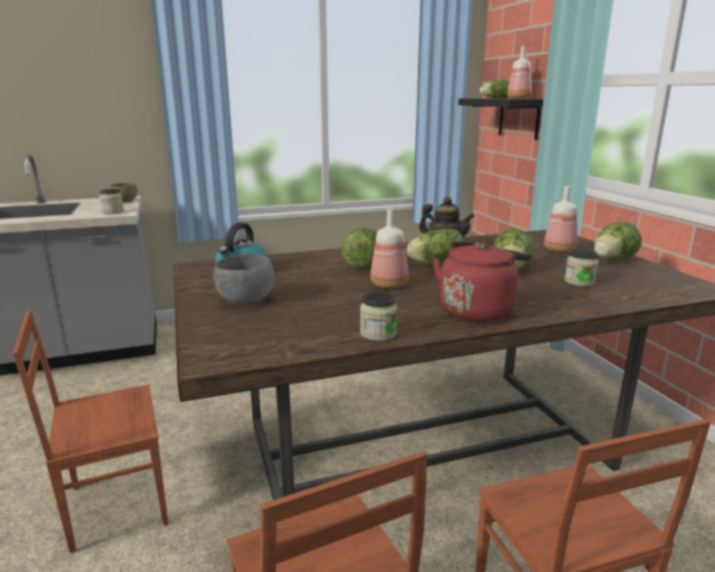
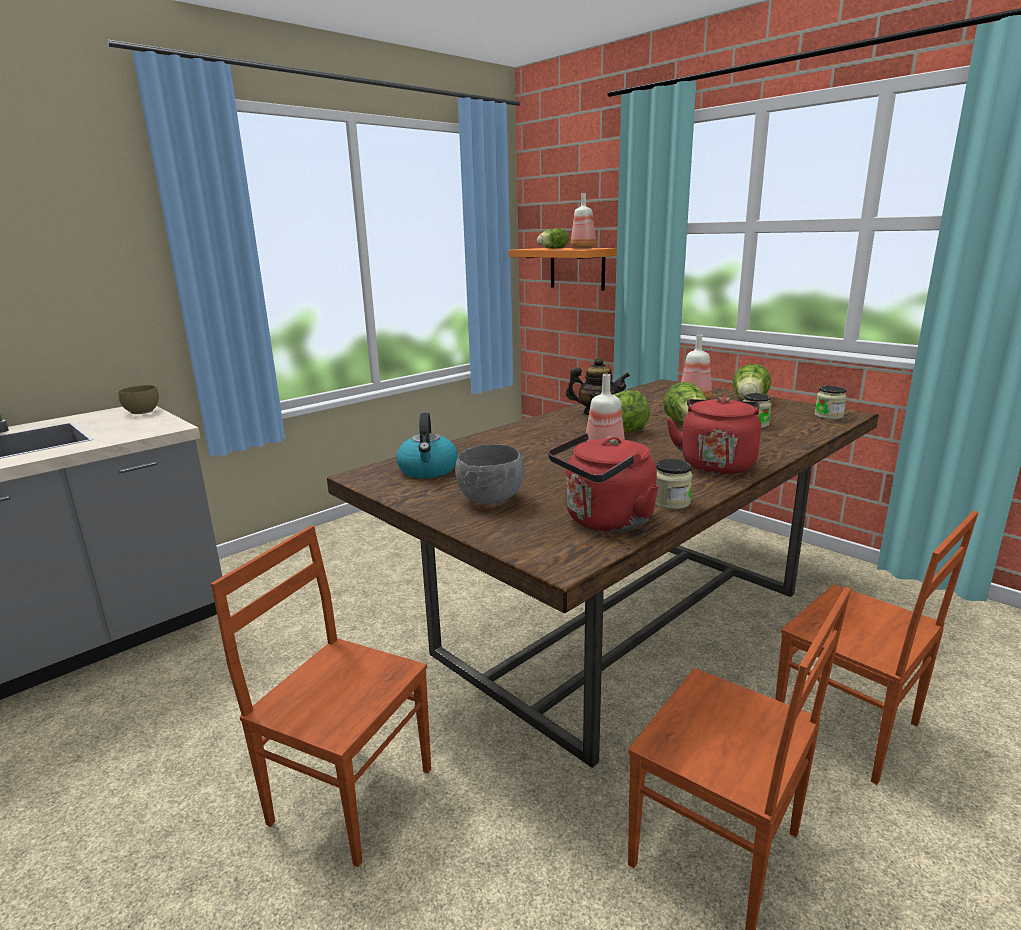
camera: 25 degrees left, 0 degrees up
brown chair [13,310,168,553] -> brown chair turned 75 degrees clockwise [211,526,431,867]
jar [99,189,124,214] -> jar moved to [814,386,847,420]
lettuce [341,228,377,269] -> none
black shelf [458,98,543,140] -> orange shelf [509,248,617,291]
none -> red kettle [548,433,659,532]

